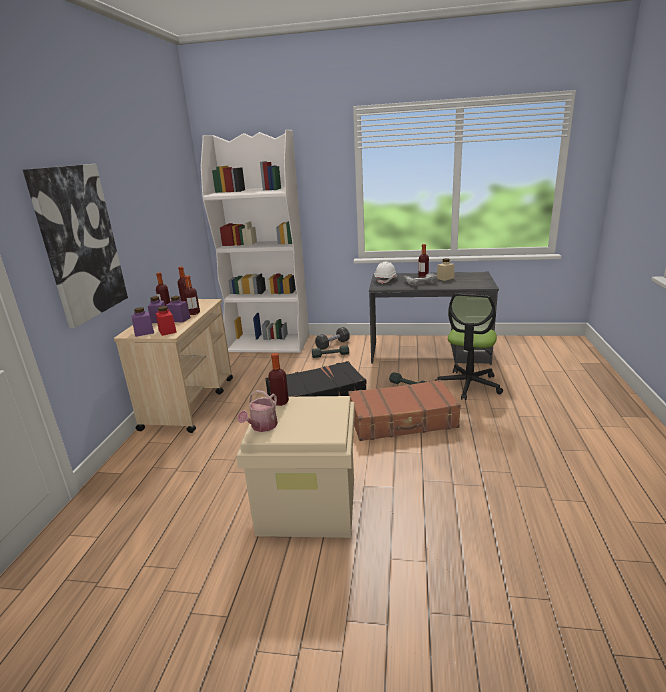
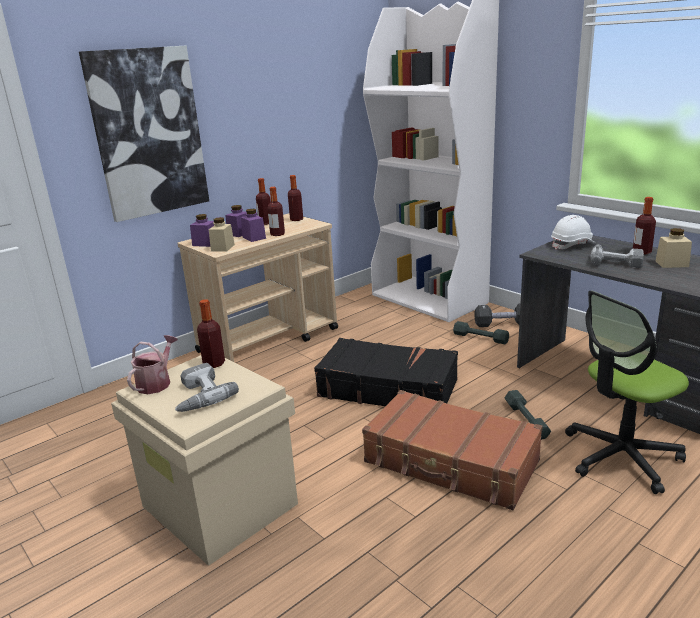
camera: 40 degrees right, 0 degrees up
red jar [156,306,177,336] -> beige jar [209,217,235,252]
watering can [237,390,278,432] -> watering can turned 135 degrees clockwise [127,335,178,394]
none -> power drill [175,363,239,412]

